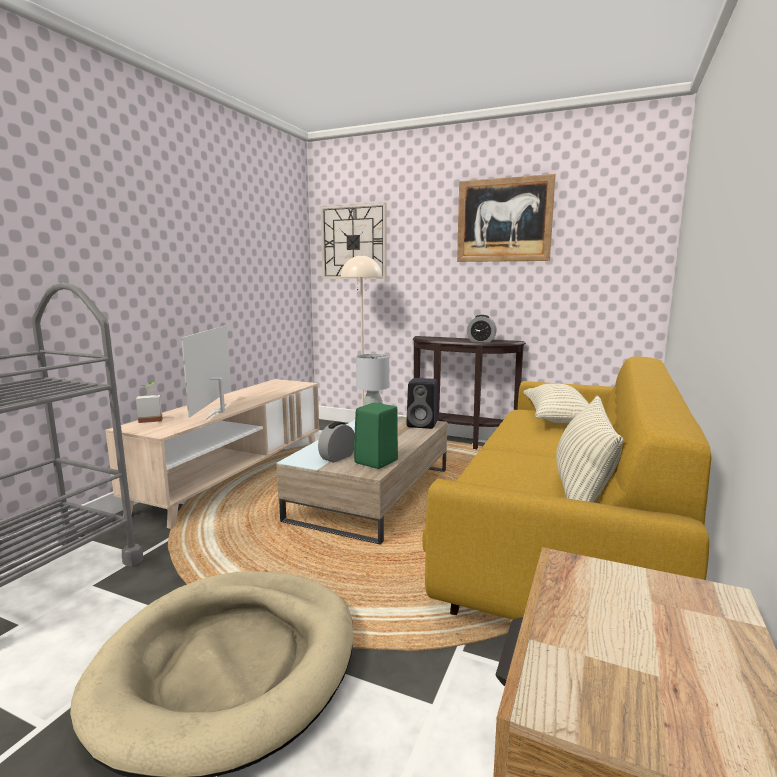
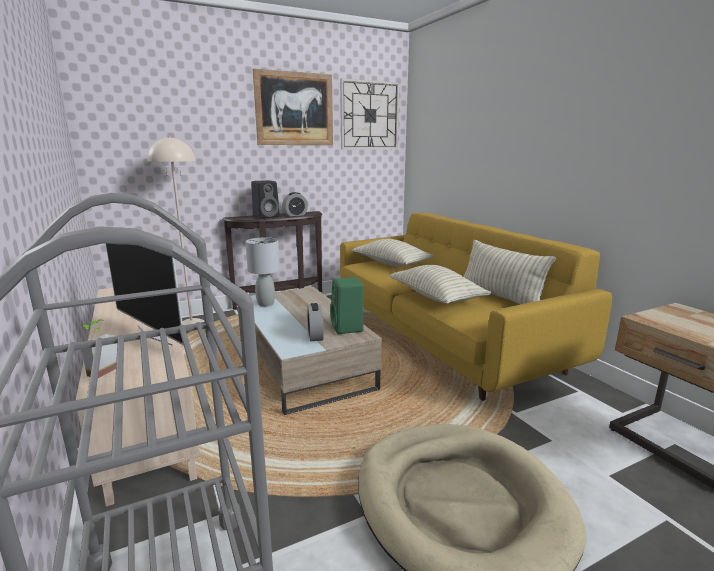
camera: 50 degrees left, 5 degrees up
wall clock [321,203,386,279] -> wall clock moved to [340,78,400,150]
black speaker [407,378,437,429] -> black speaker moved to [251,180,280,219]
none -> pillow [389,265,491,304]

